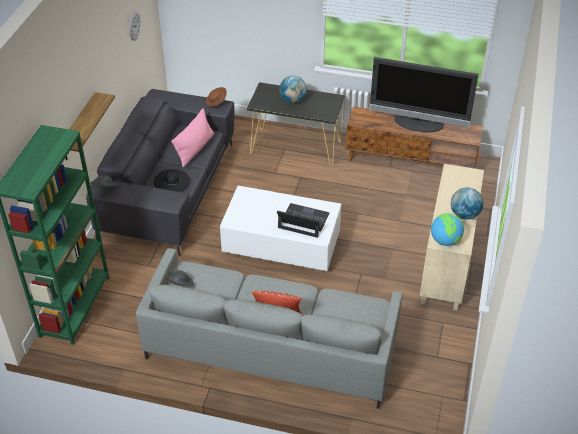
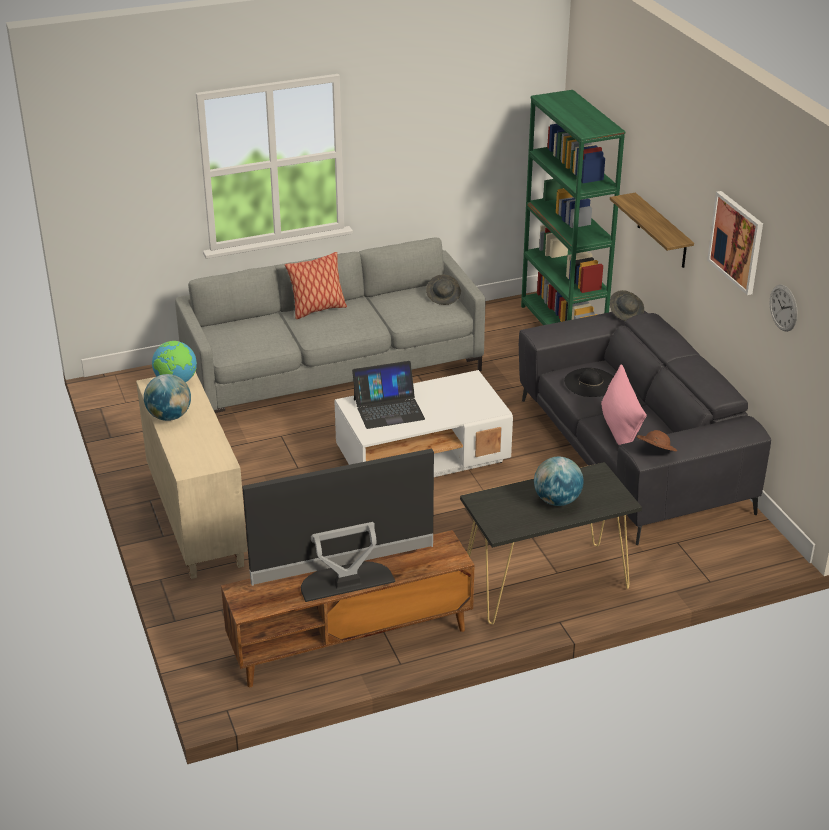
camera: 145 degrees right, 10 degrees down
none -> picture [707,191,763,295]

